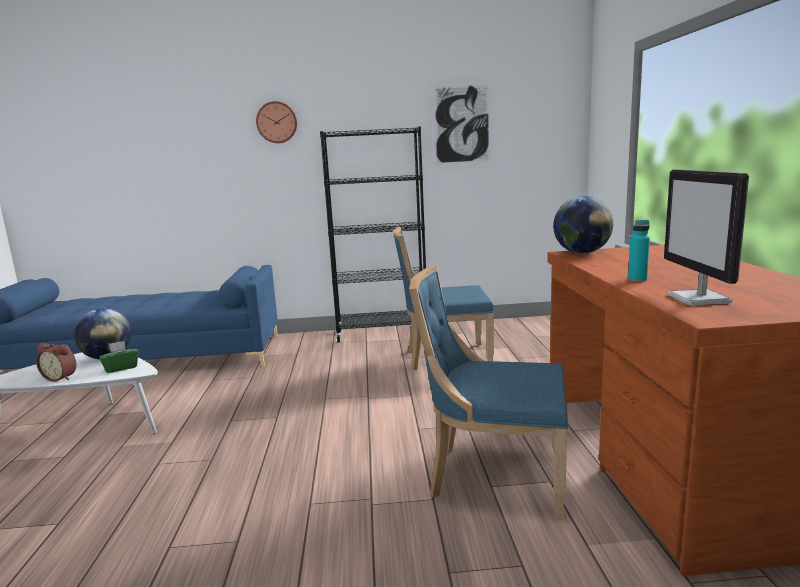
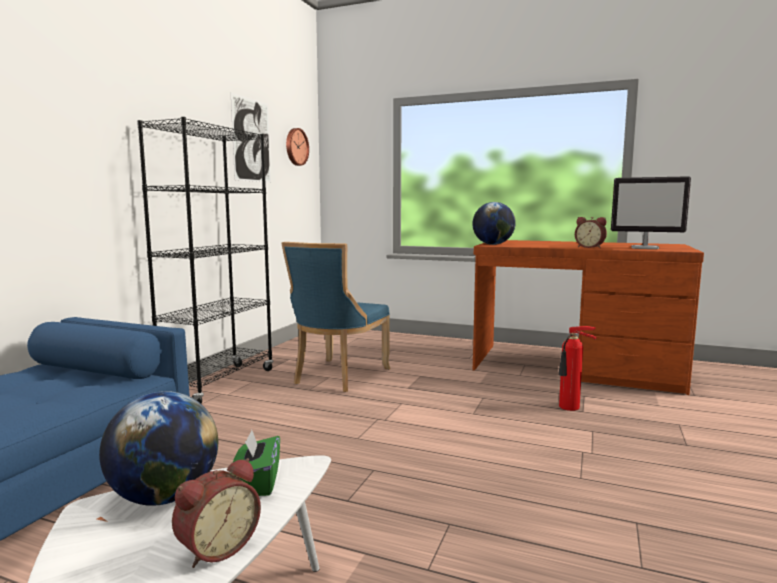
camera: 65 degrees left, 5 degrees down
wall clock [256,101,297,143] -> wall clock moved to [286,128,309,166]
blue chair [409,265,568,520] -> fire extinguisher [558,326,597,411]
turquoise bottle [628,220,650,282] -> alarm clock [575,217,607,248]

